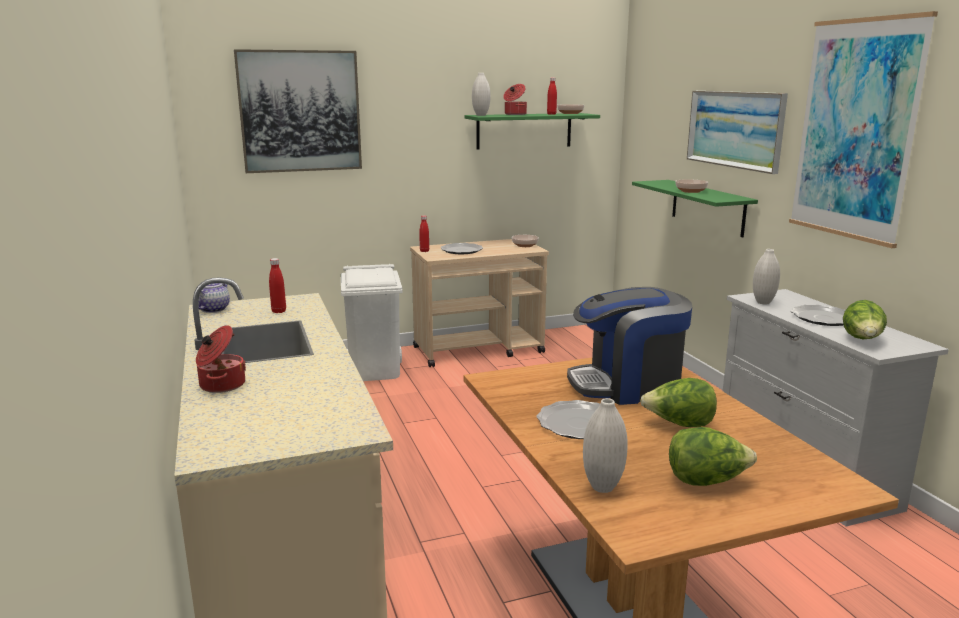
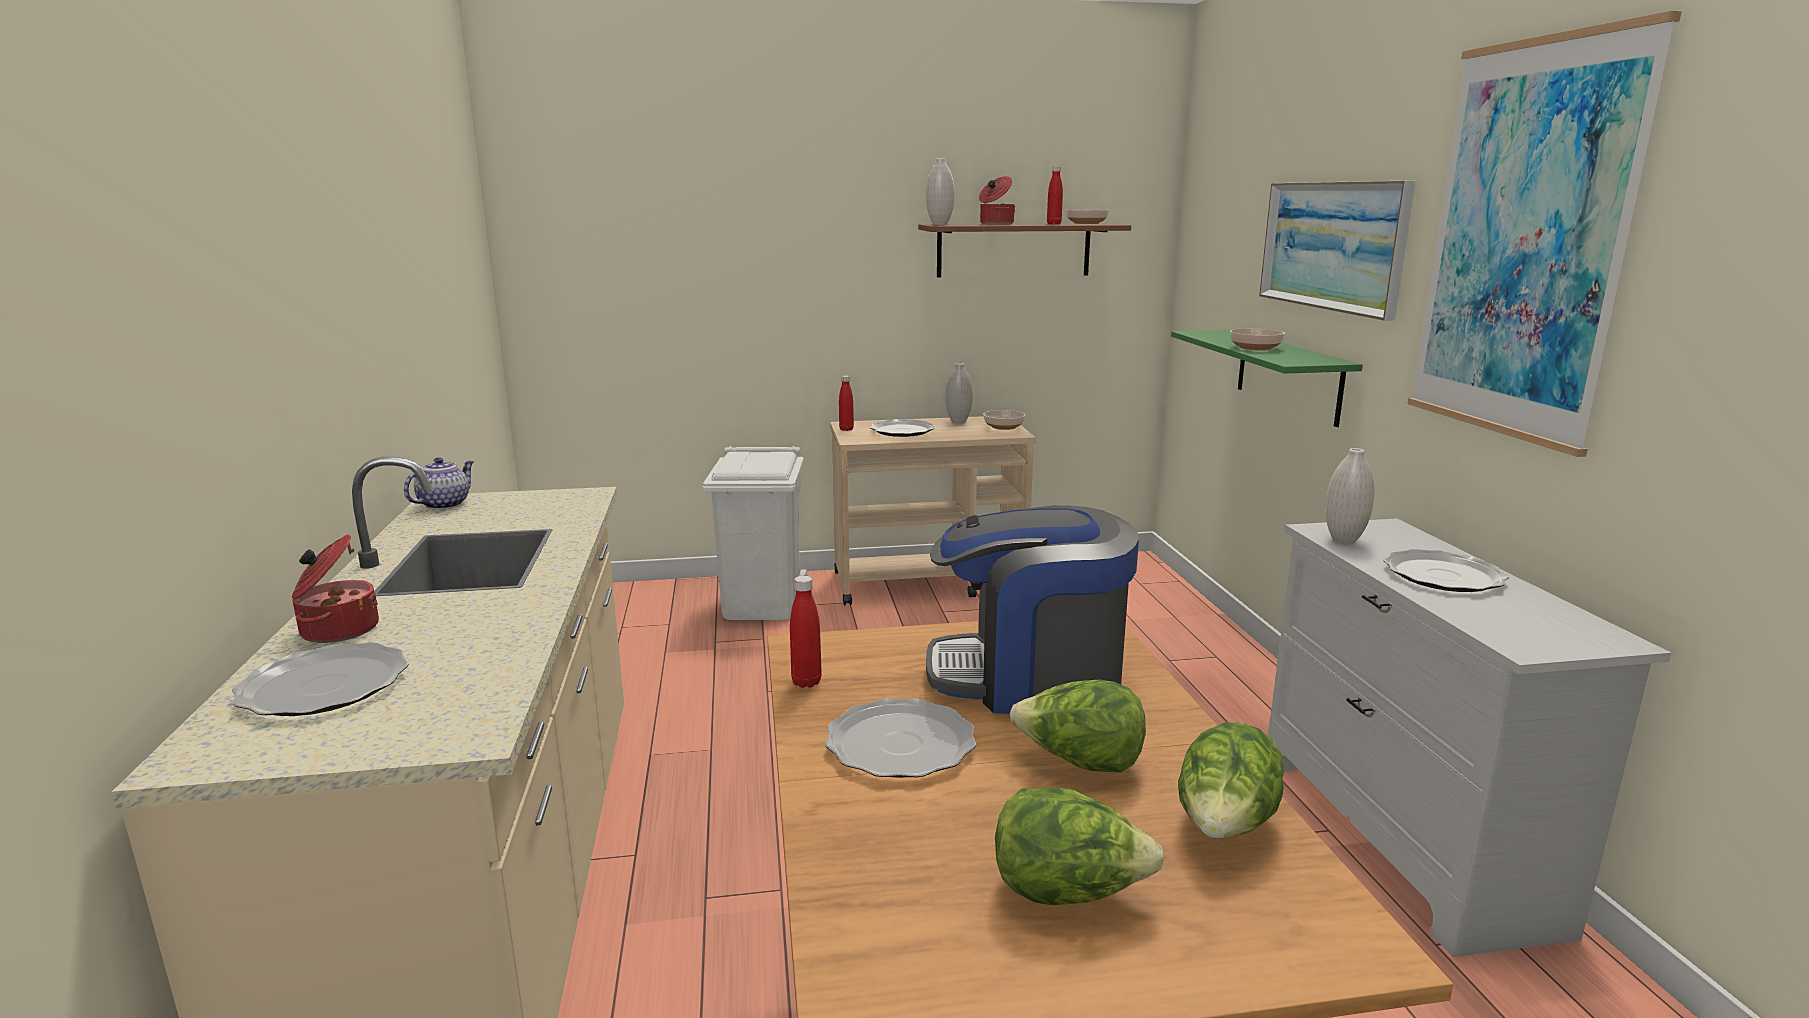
camera: 10 degrees right, 0 degrees up
picture [234,49,362,173] -> none
red bottle [269,258,286,313] -> red bottle moved to [790,576,822,688]
green shelf [465,113,600,150] -> brown shelf [918,223,1131,277]
white vase [583,398,628,493] -> white vase moved to [946,363,973,424]
lettuce [843,300,887,339] -> lettuce moved to [1178,722,1284,839]
none -> plate [232,643,409,716]

